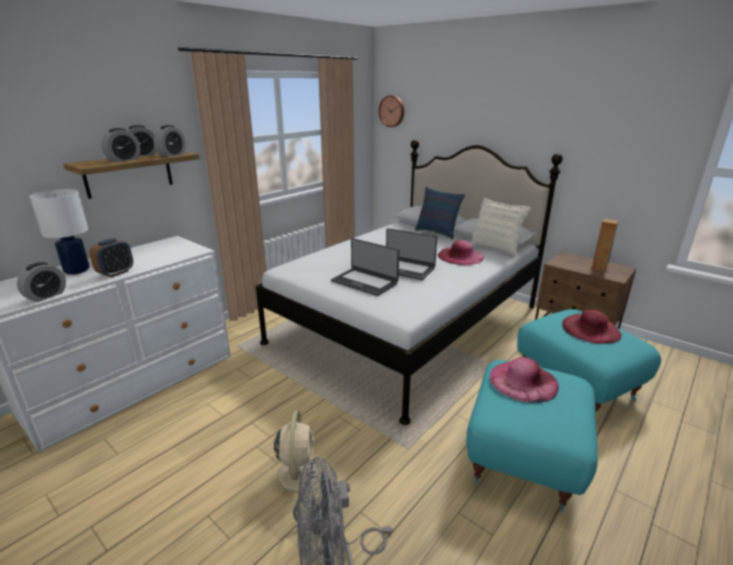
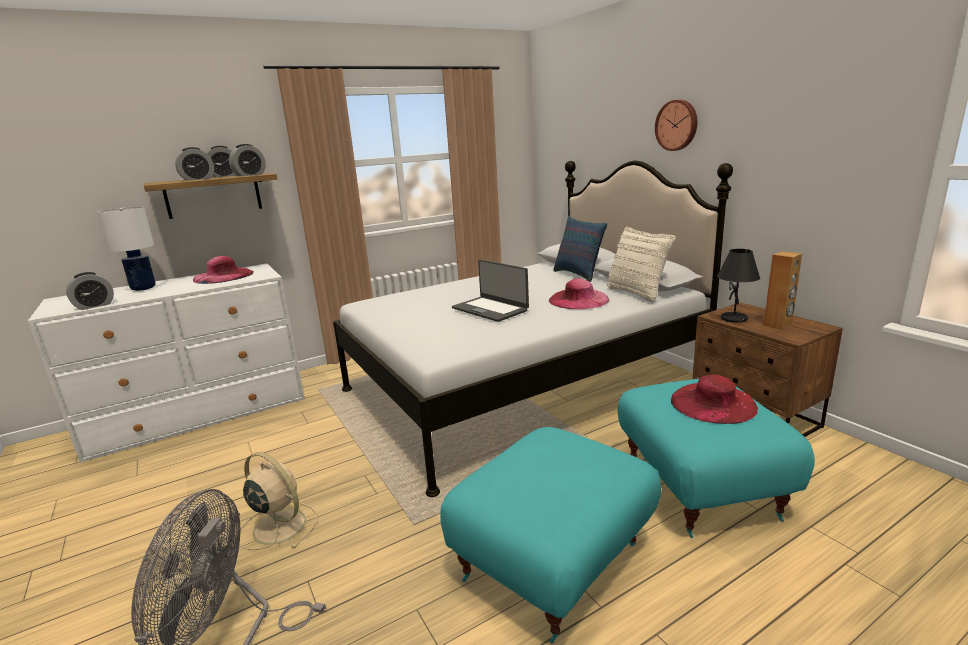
camera: 20 degrees right, 5 degrees down
alarm clock [89,238,133,278] -> none
beige fan [268,411,329,503] -> beige fan turned 75 degrees counterclockwise [239,452,317,550]
laptop [331,238,399,296] -> none
wall clock [379,95,404,127] -> wall clock moved to [655,100,697,151]
pink hat [489,357,559,403] -> pink hat moved to [193,256,254,284]
none -> black table lamp [717,249,760,323]

